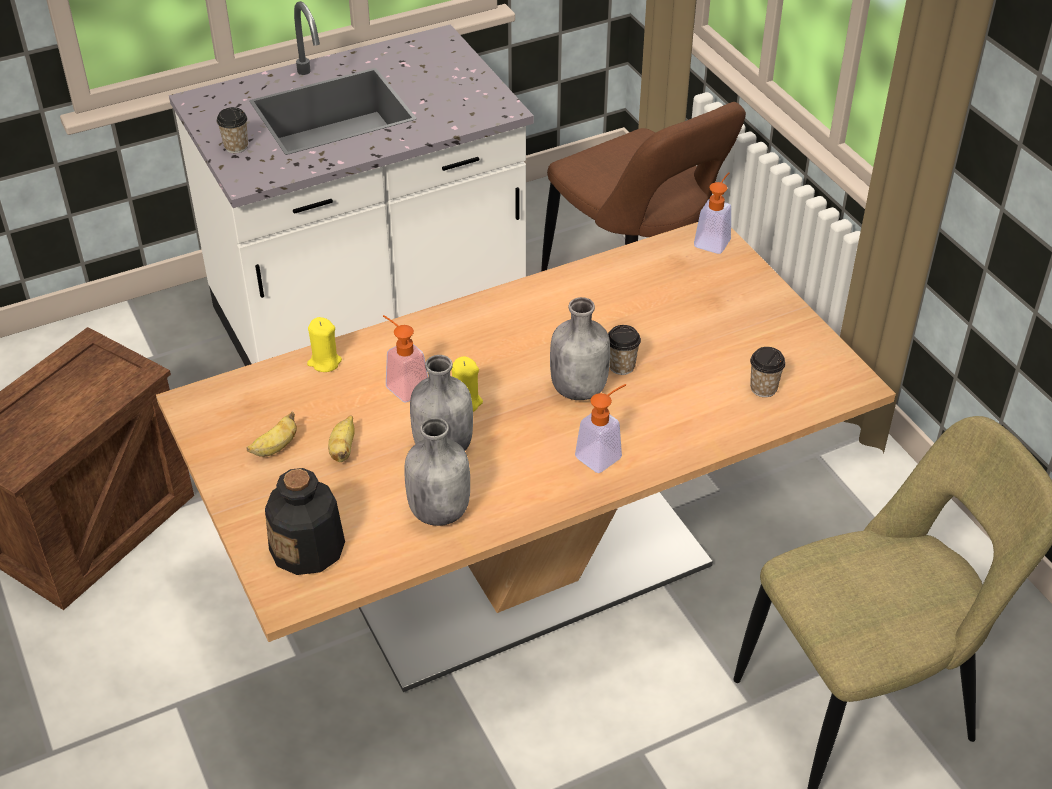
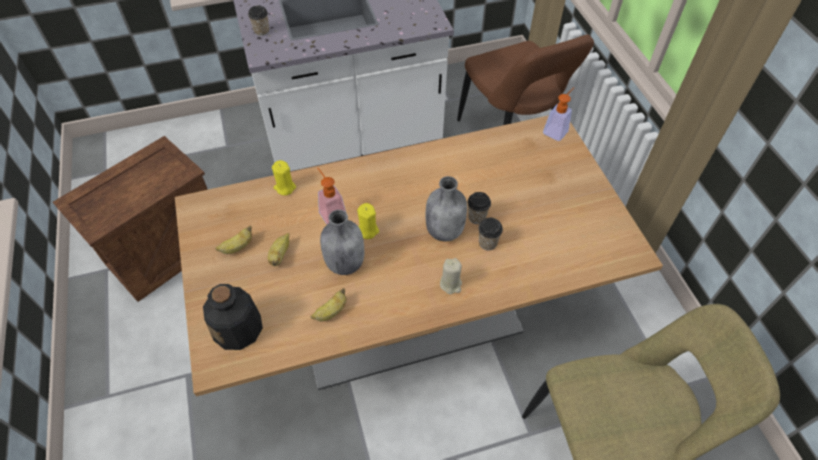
camera: 10 degrees right, 10 degrees up
grey bottle [404,418,470,526] -> banana [310,288,346,321]
soap dispenser [575,384,626,473] -> beige candle [440,258,462,294]
cup [750,347,786,397] -> cup moved to [478,218,503,250]

